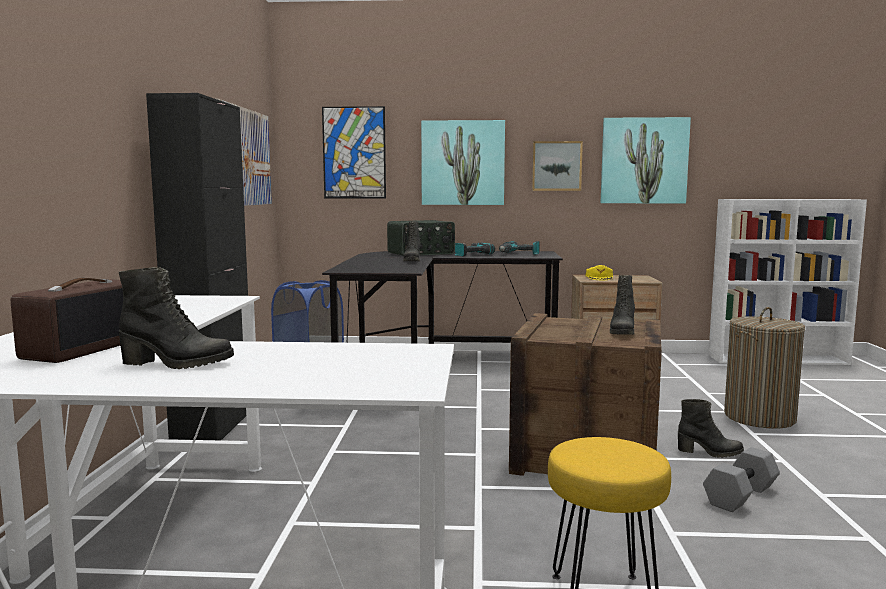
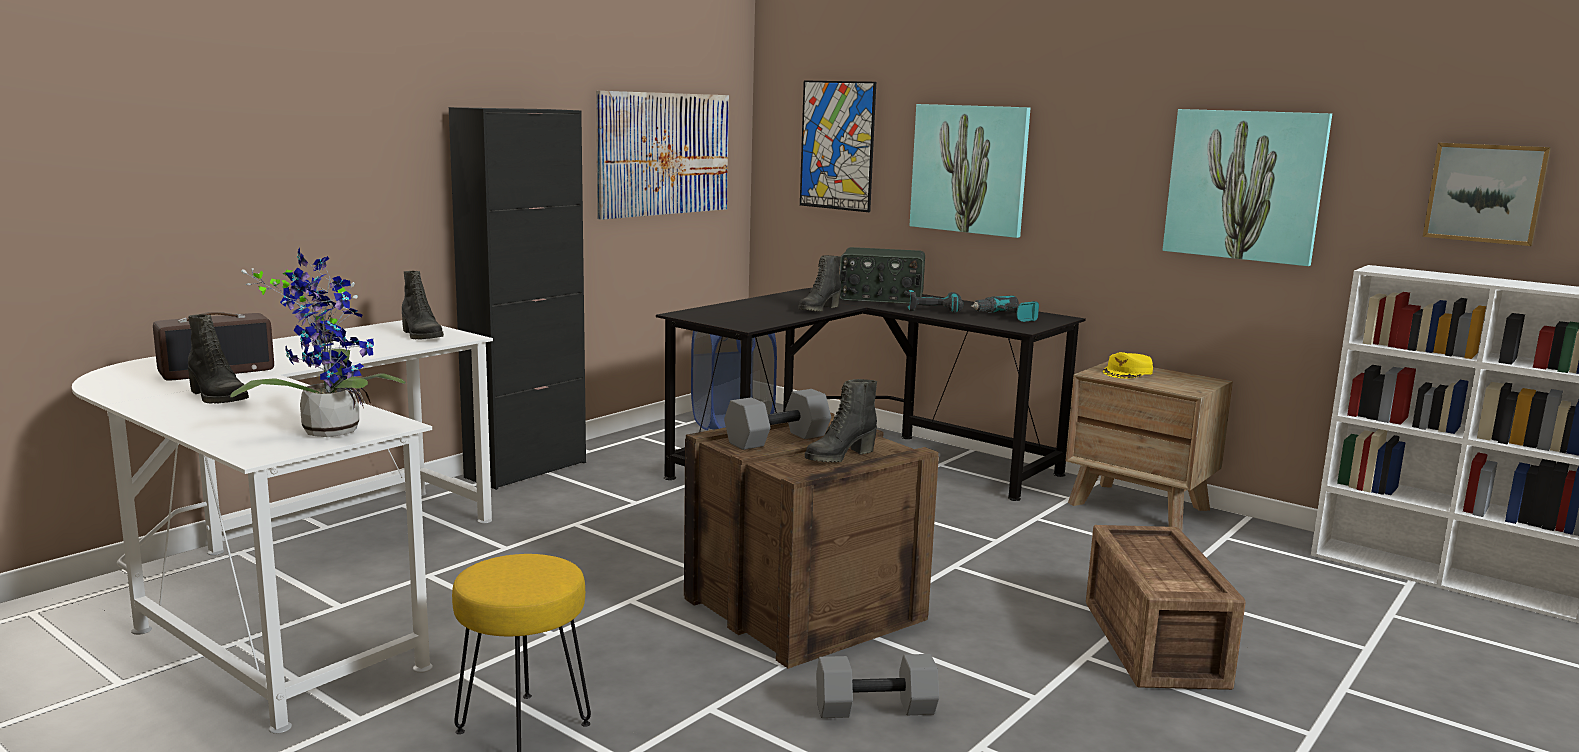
camera: 35 degrees right, 5 degrees up
picture [532,141,583,191] -> picture moved to [1423,143,1551,246]
black boot [678,399,744,458] -> black boot moved to [402,271,444,340]
laundry basket [724,307,805,429] -> crate [1086,525,1246,690]
none -> potted plant [230,248,406,437]
none -> grey dumbbell [724,389,831,450]

